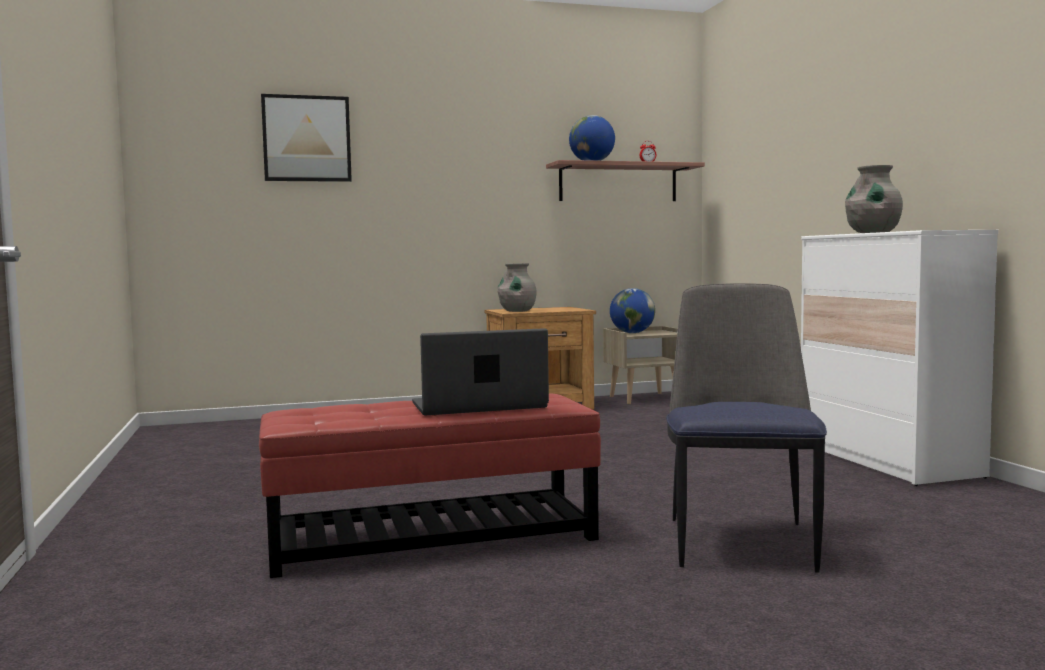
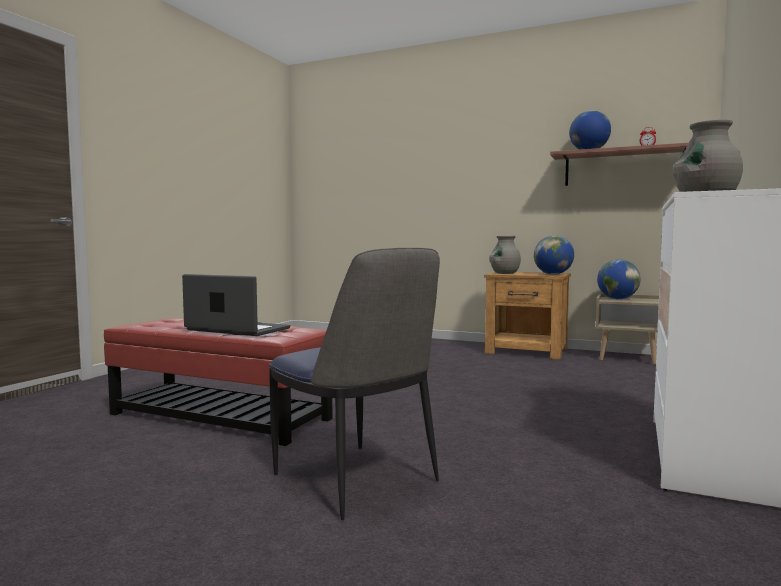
camera: 40 degrees right, 0 degrees up
picture [261,94,352,182] -> none
chair [666,283,827,573] -> chair turned 90 degrees clockwise [269,248,440,520]
none -> globe [534,236,574,275]

